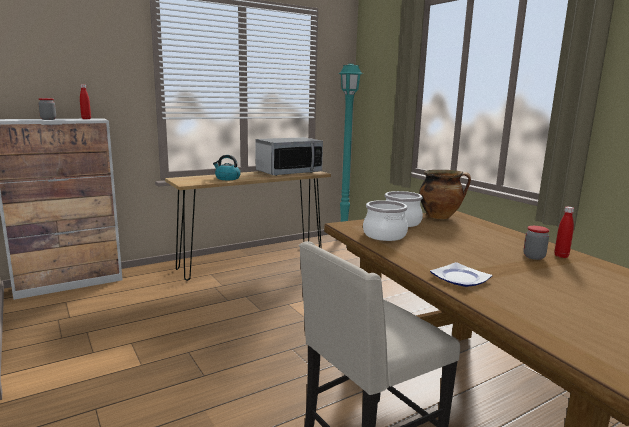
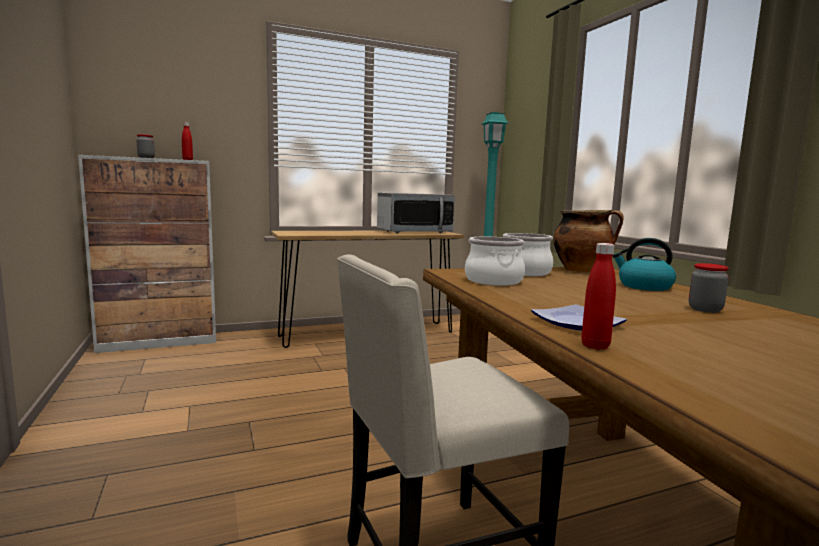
camera: 10 degrees right, 5 degrees down
kettle [213,155,241,180] -> kettle moved to [612,238,676,291]
red bottle [554,207,574,258] -> red bottle moved to [582,243,616,350]

